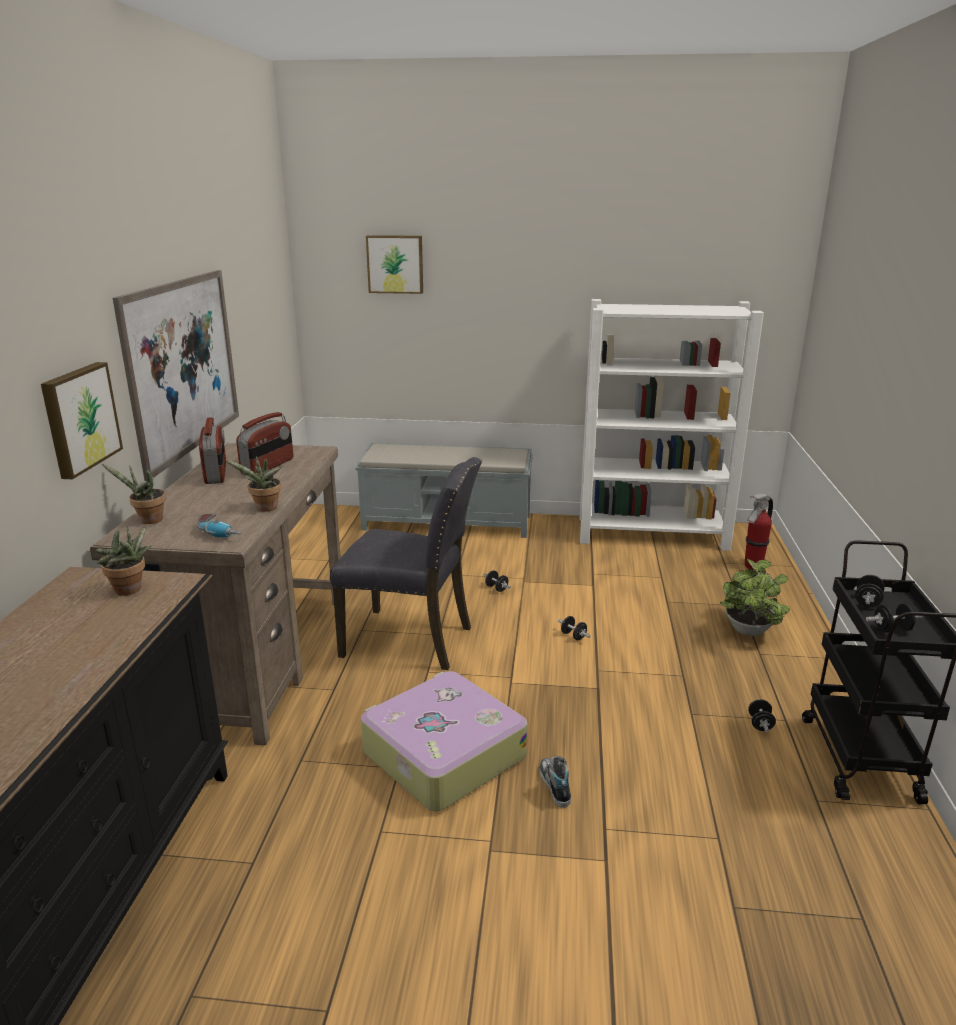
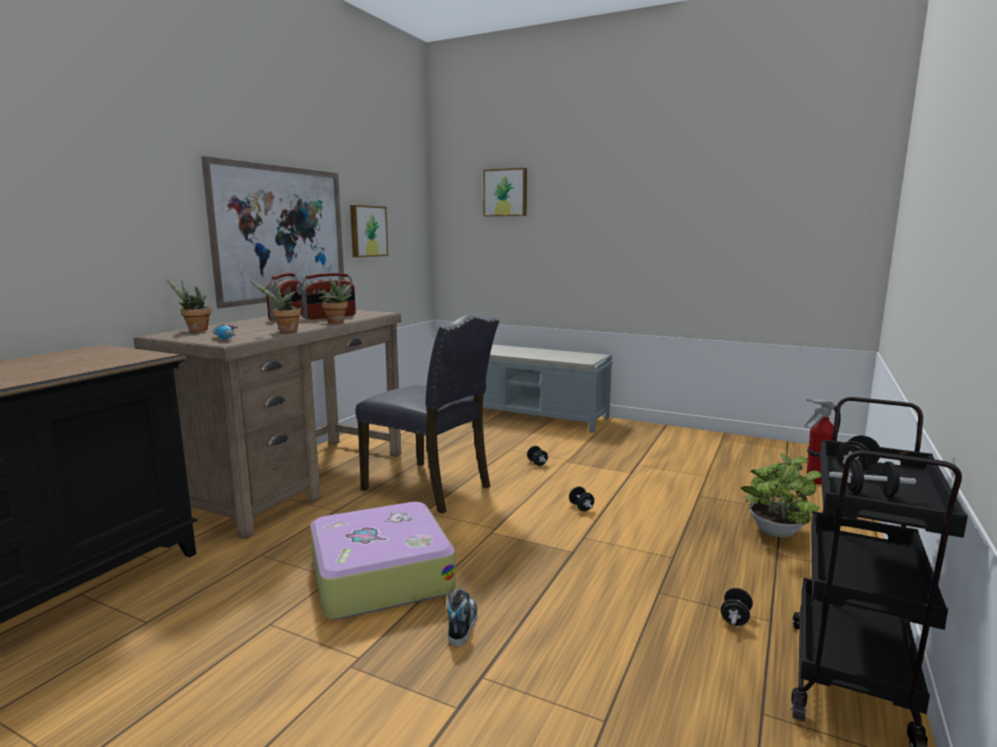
camera: 20 degrees right, 10 degrees down
picture [41,362,123,479] -> picture moved to [350,205,388,257]
potted plant [96,525,152,596] -> potted plant moved to [319,276,353,323]
white bookcase [580,299,764,551] -> none

